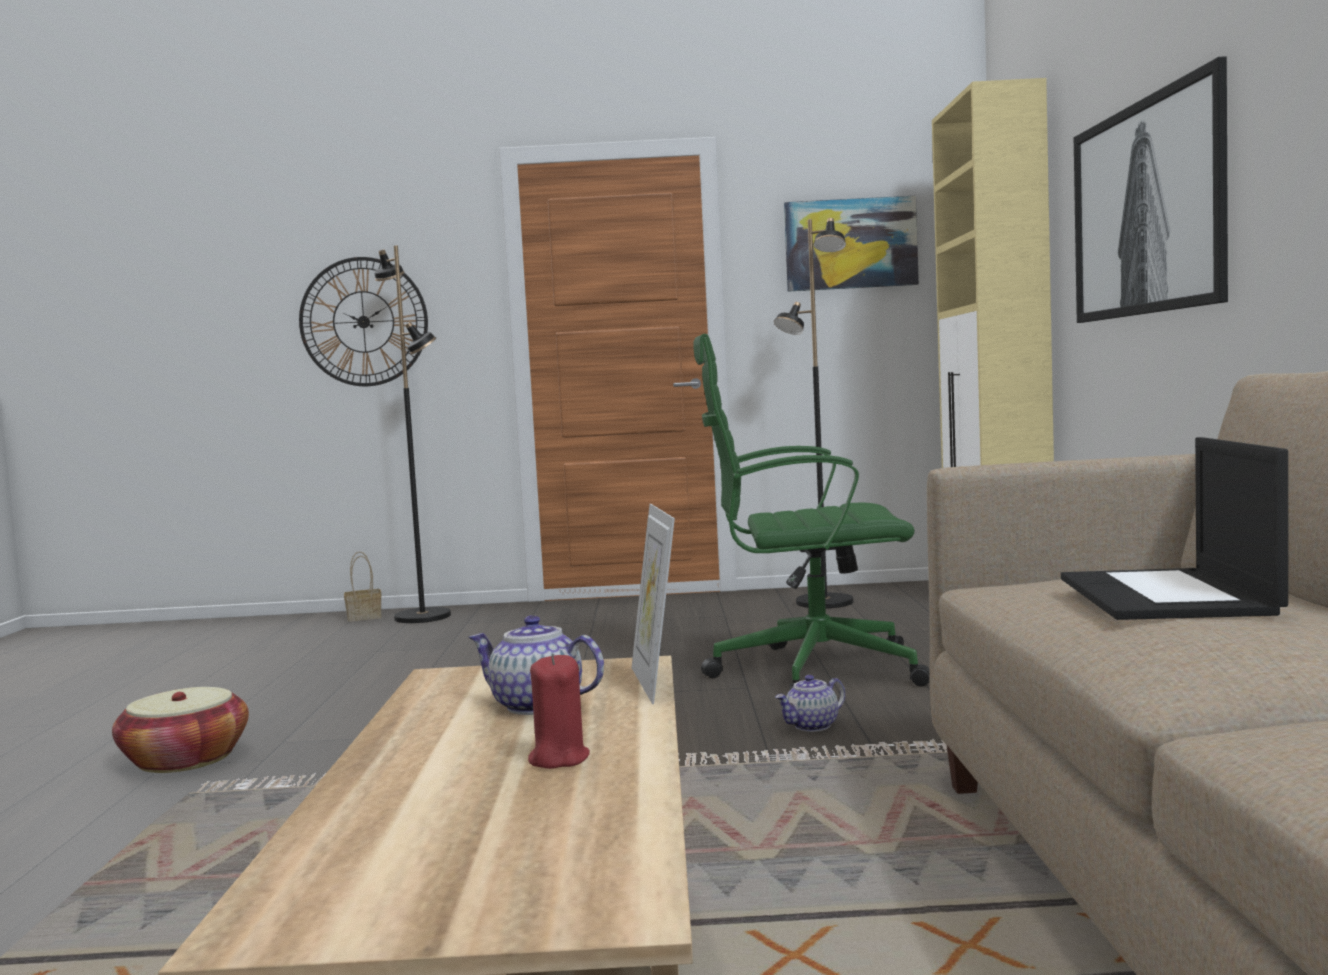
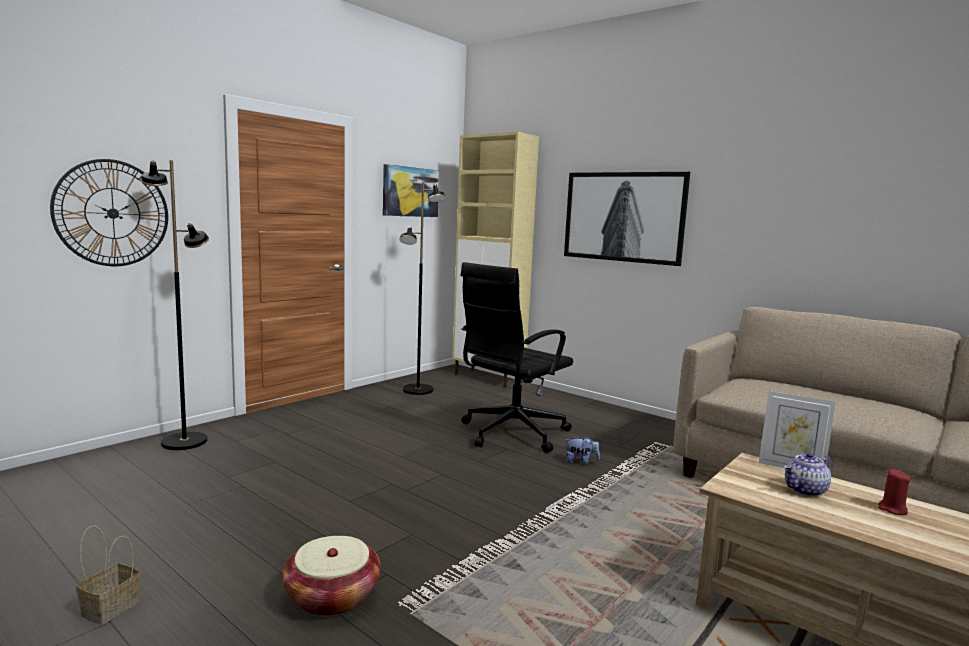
camera: 50 degrees left, 5 degrees up
basket [344,551,382,622] -> basket moved to [76,526,140,625]
green office chair [693,334,930,690] -> black office chair [460,262,573,453]
teapot [775,675,845,732] -> plush toy [564,436,600,465]
laptop [1061,437,1288,620] -> none

